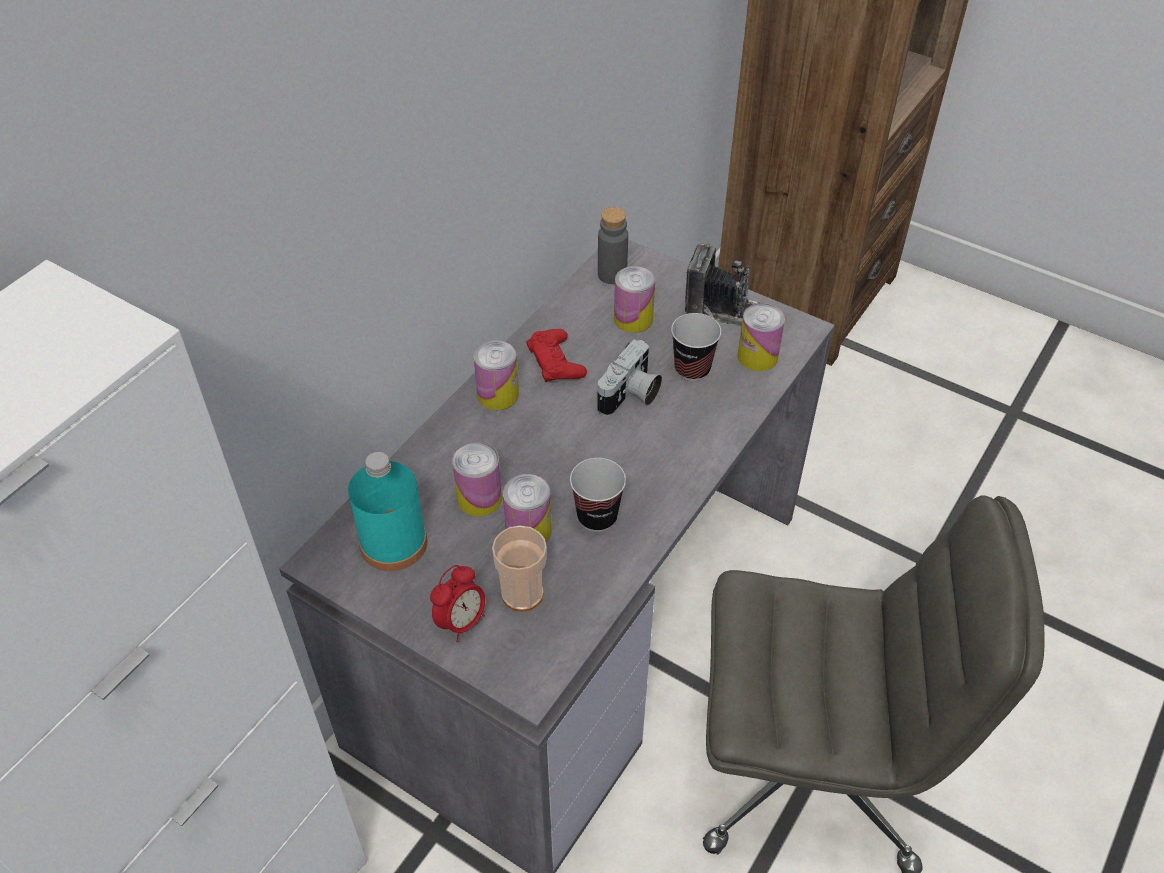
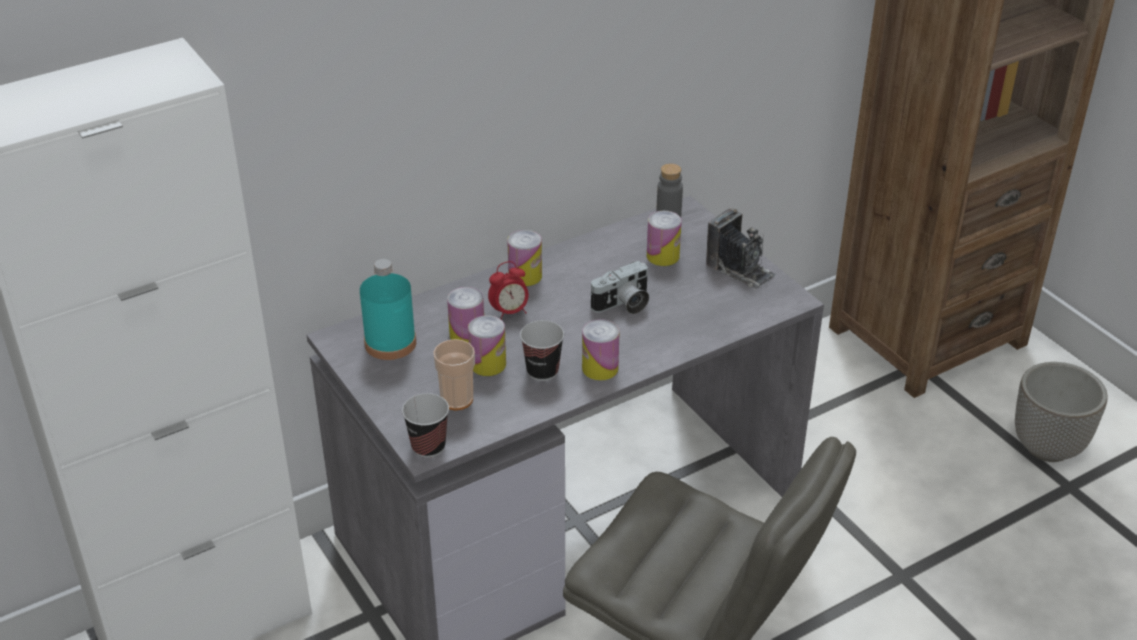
camera: 25 degrees right, 10 degrees down
alarm clock [430,565,485,642] -> alarm clock moved to [488,261,529,319]
red game controller [526,329,587,382] -> none
cup [671,313,721,381] -> cup moved to [402,393,449,458]
can [738,303,785,371] -> can moved to [582,319,620,381]
none -> planter [1015,362,1108,462]

